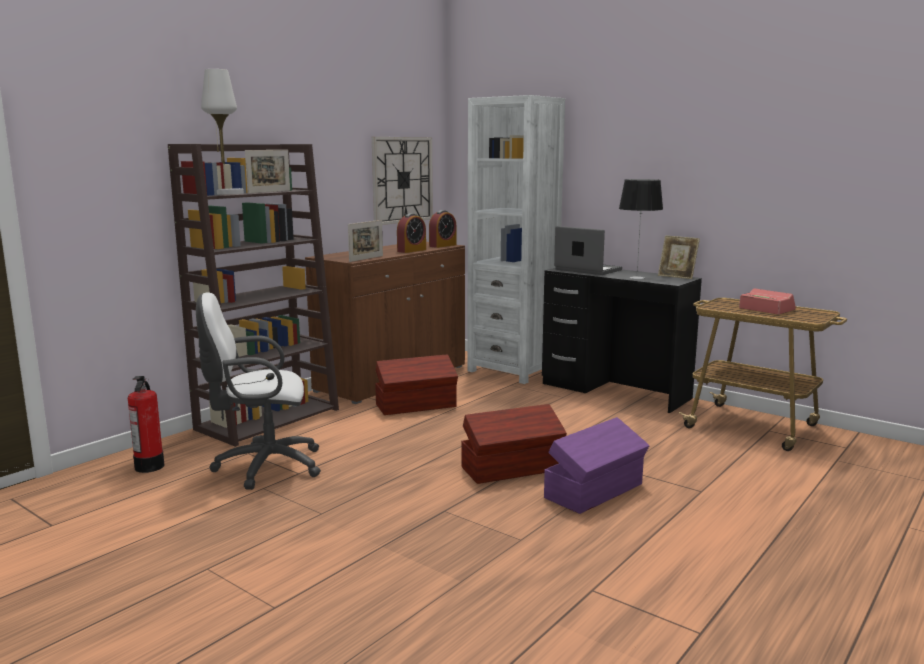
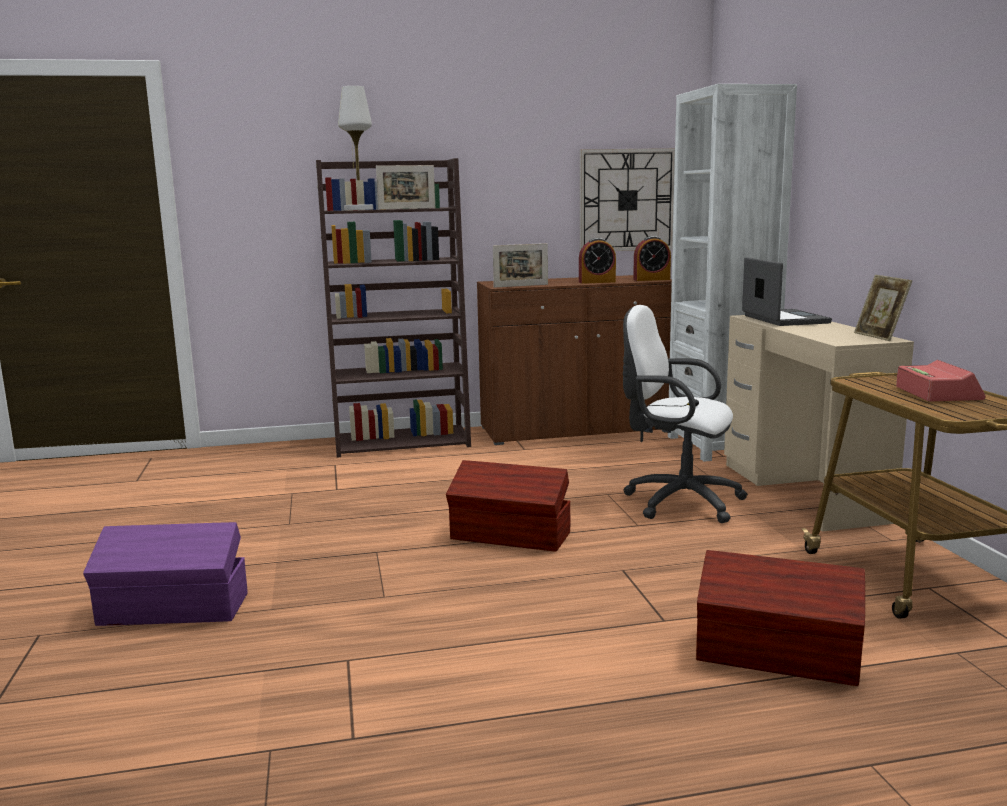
camera: 40 degrees right, 0 degrees up
fire extinguisher [128,376,164,473] -> none
white office chair [196,293,321,490] -> white office chair moved to [623,305,748,523]
brown storage box [375,354,458,415] -> brown storage box moved to [696,550,865,686]
black desk [542,268,702,413] -> beige desk [724,315,914,532]
purple storage box [544,417,650,514] -> purple storage box moved to [83,522,248,626]
table lamp [619,179,663,279] -> none

